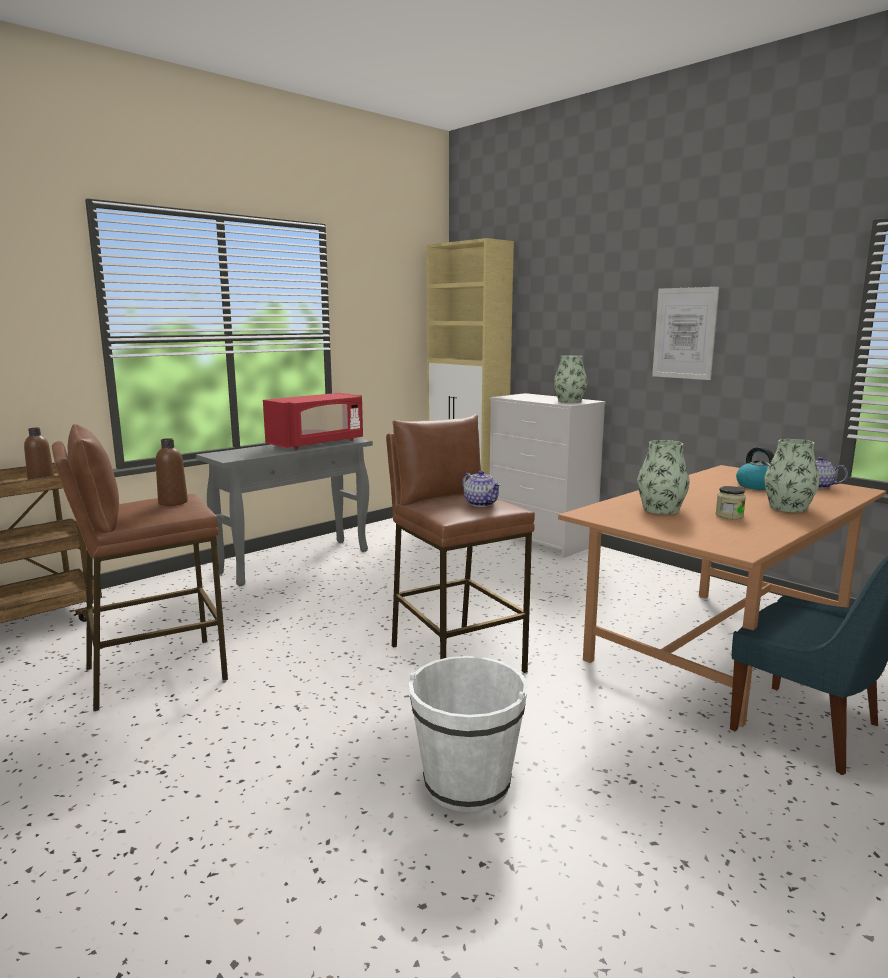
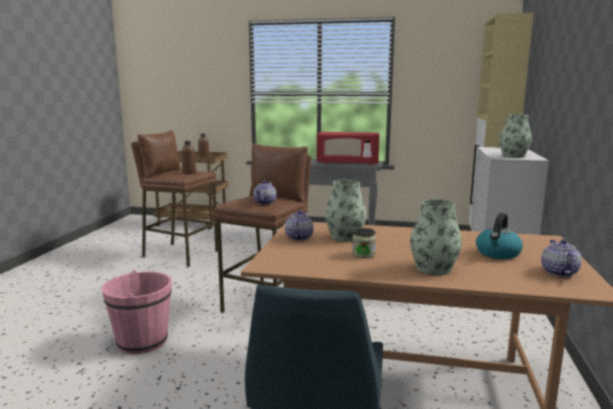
camera: 55 degrees right, 0 degrees up
white bucket [408,656,528,812] -> pink bucket [102,270,172,354]
picture [652,287,719,380] -> none
none -> teapot [285,210,314,241]

